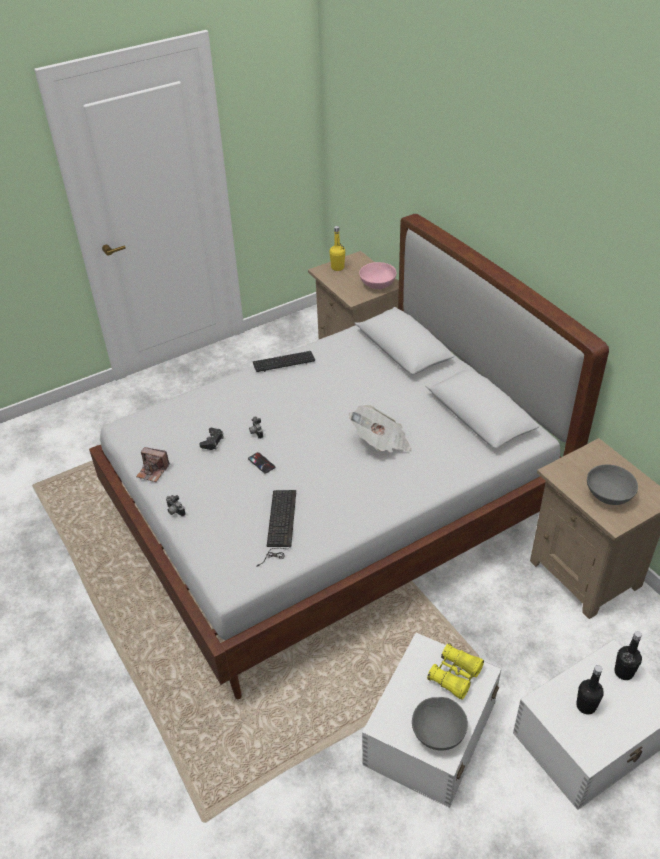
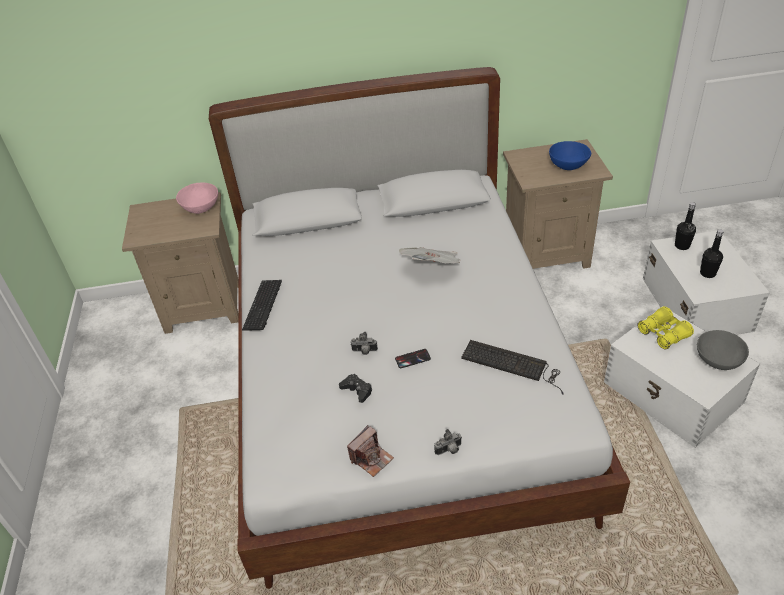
camera: 65 degrees left, 0 degrees up
yellow bottle [329,226,345,271] -> none
grey bowl [587,465,638,505] -> blue bowl [549,141,591,170]

